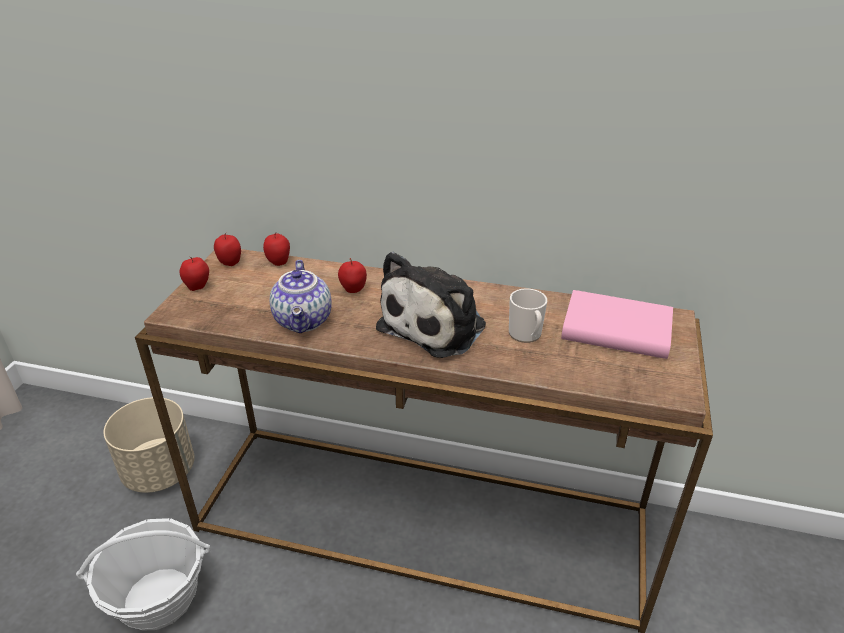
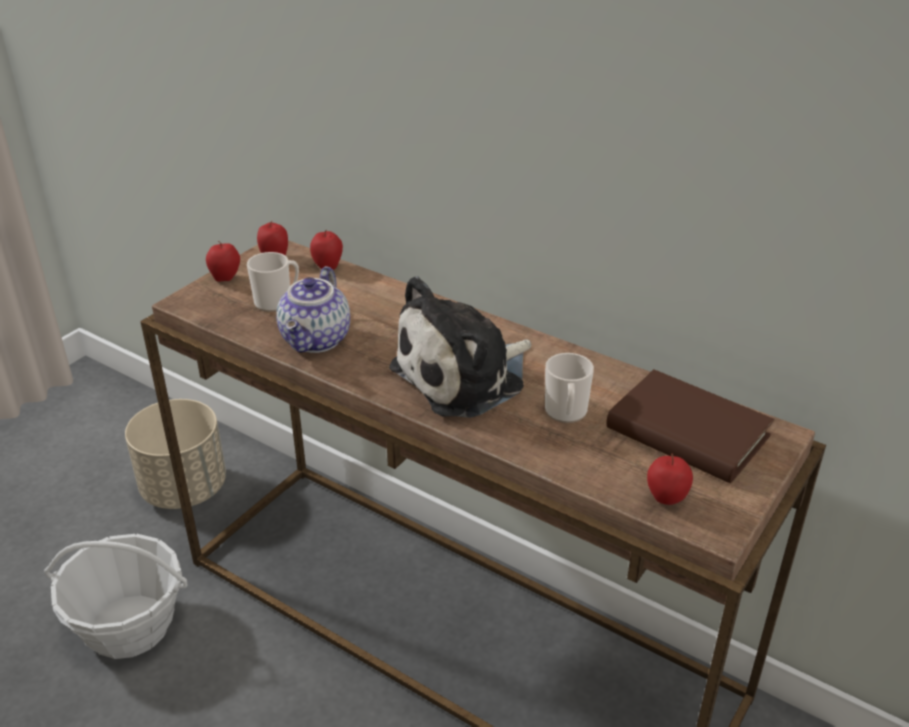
camera: 20 degrees right, 0 degrees up
apple [338,258,367,293] -> apple moved to [647,454,693,505]
pink book [561,290,673,359] -> brown book [606,369,774,483]
none -> mug [247,252,299,312]

